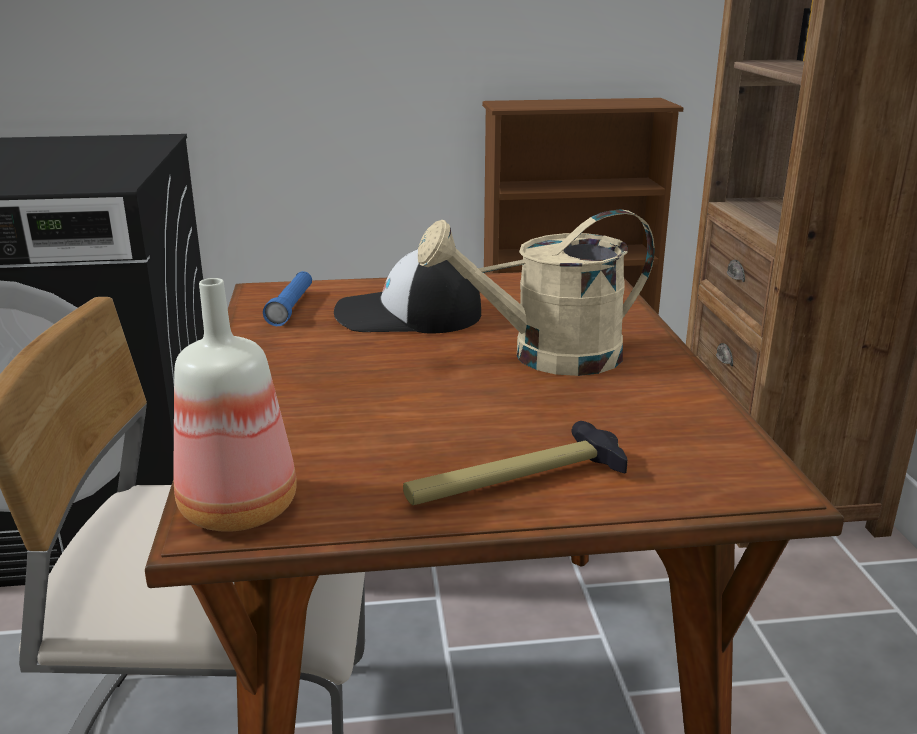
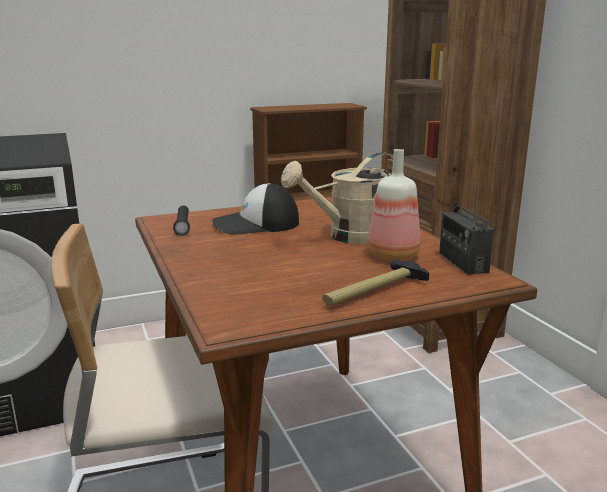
camera: 15 degrees left, 5 degrees down
bottle [173,278,297,532] -> bottle moved to [367,149,421,261]
blue flashlight [263,271,312,326] -> black flashlight [173,206,190,236]
none -> radio [439,178,494,275]

